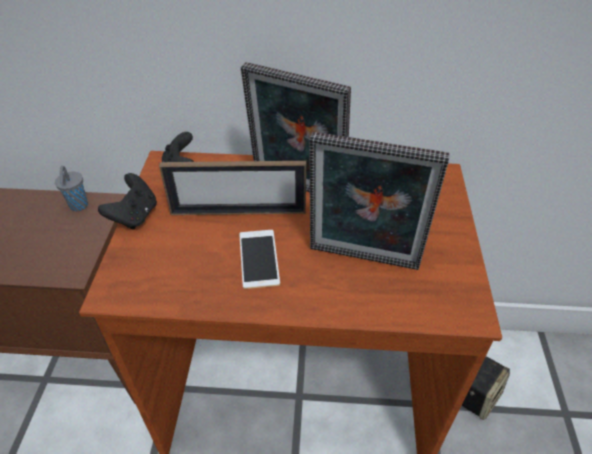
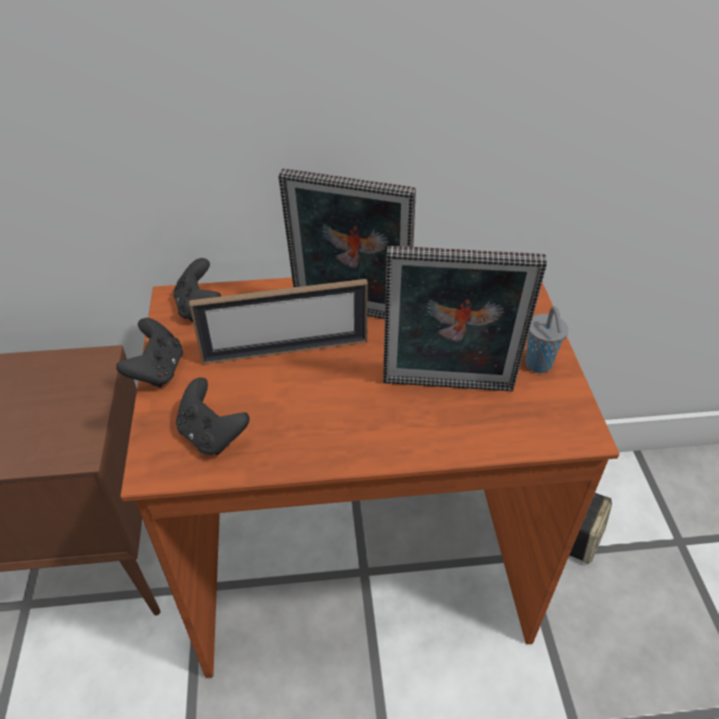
camera: 10 degrees left, 0 degrees up
grey cup [55,166,88,211] -> grey cup moved to [525,306,568,373]
phone [239,230,280,289] -> none
none -> black game controller [176,378,250,455]

